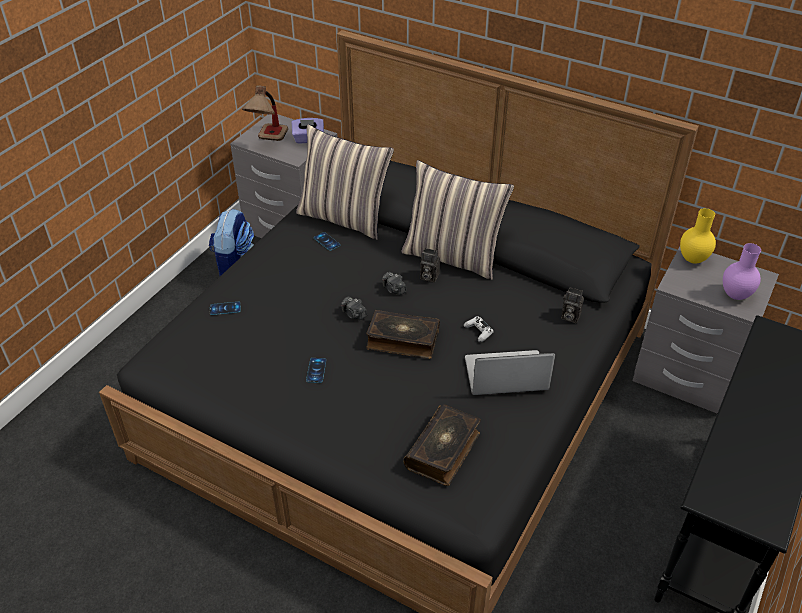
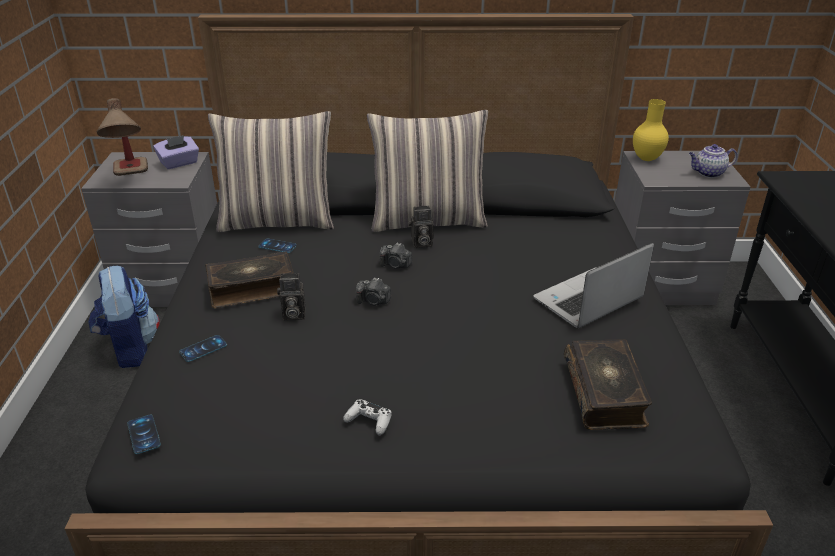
camera: 30 degrees left, 10 degrees down
phone [306,358,326,383] -> phone moved to [127,415,161,454]
book [366,310,440,359] -> book moved to [205,252,294,308]
white game controller [464,316,494,342] -> white game controller moved to [343,400,392,435]
camera [561,287,584,323] -> camera moved to [277,273,306,321]
purple vase [723,243,761,300] -> teapot [689,144,737,178]

